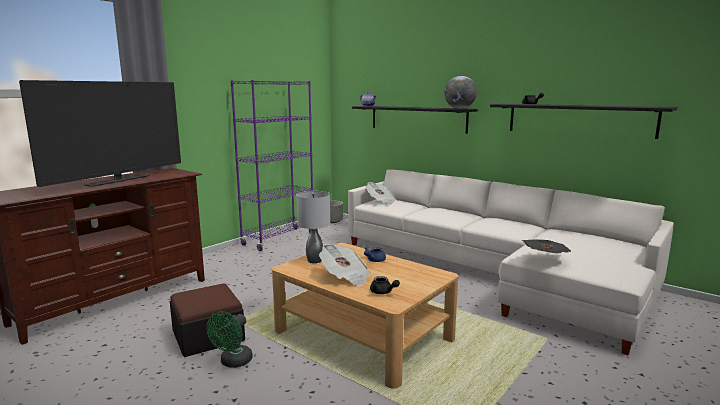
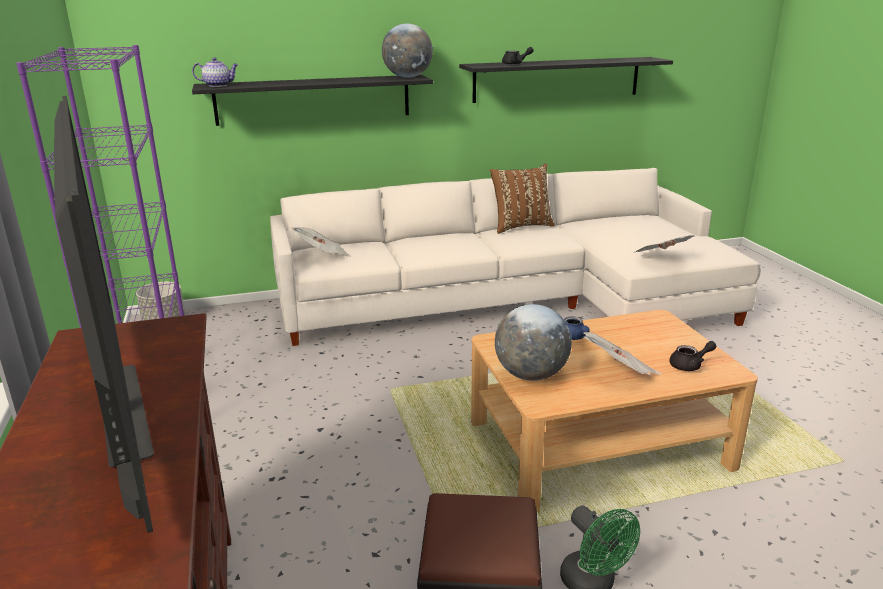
camera: 55 degrees left, 10 degrees up
grey table lamp [297,191,330,263] -> globe [495,304,572,381]
none -> brown pillow [490,163,555,234]

